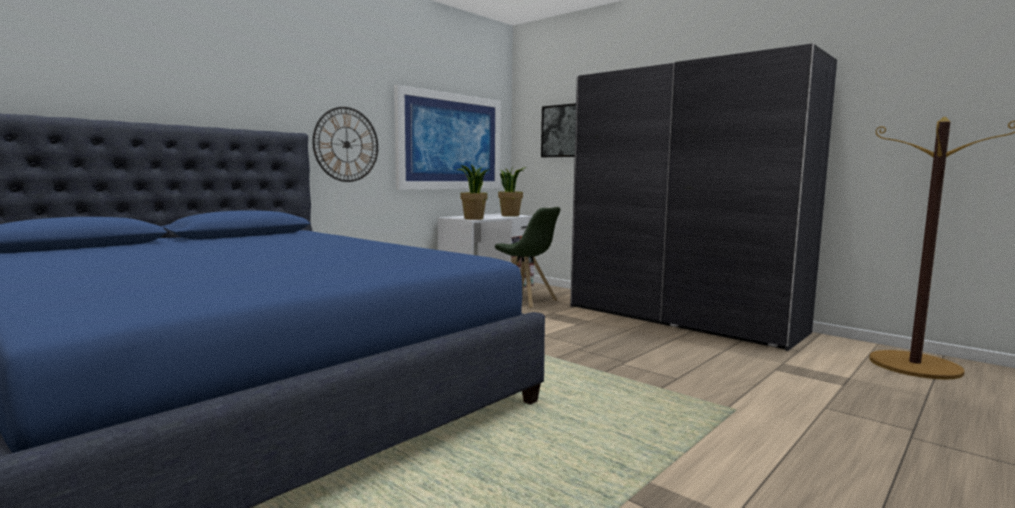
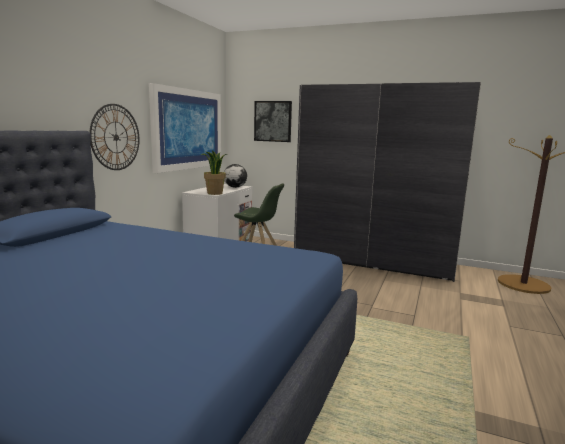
camera: 20 degrees left, 5 degrees up
potted plant [498,166,526,217] -> globe [224,164,247,188]

